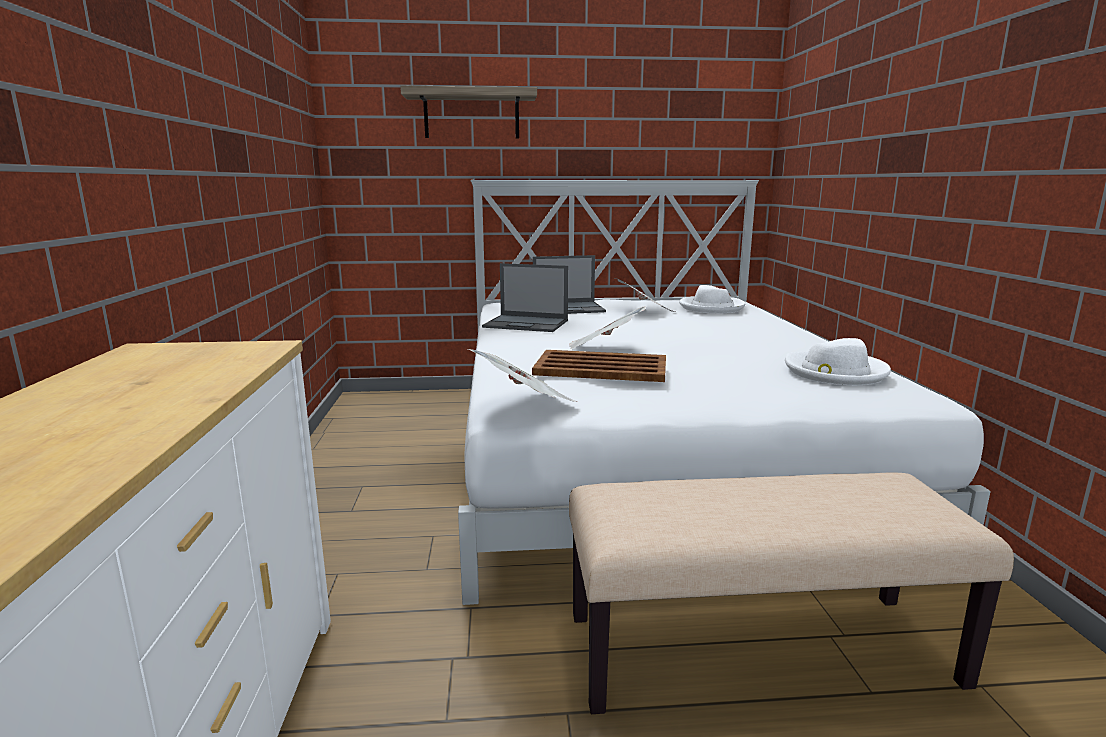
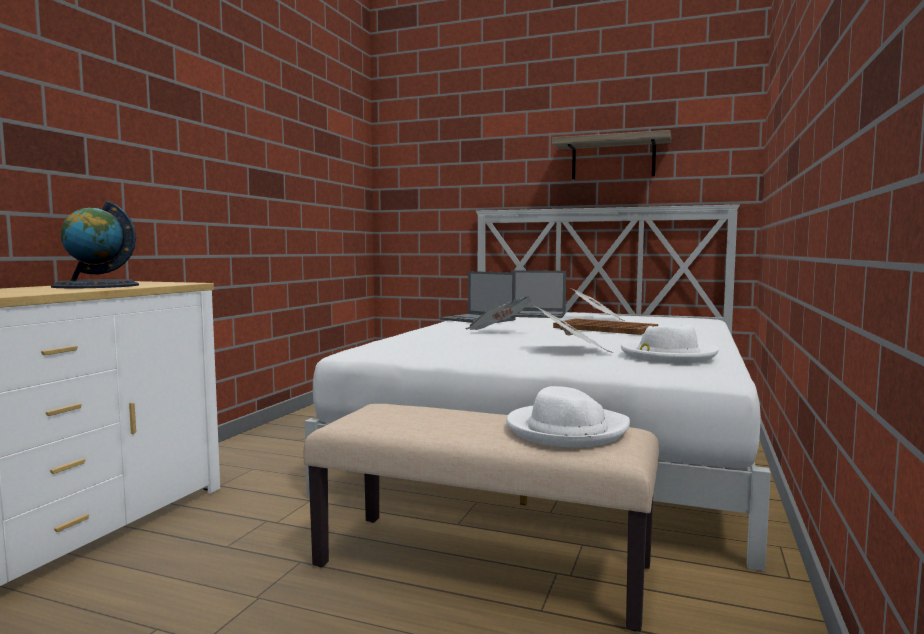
camera: 25 degrees right, 10 degrees down
shelf [400,85,537,139] -> shelf moved to [552,130,671,180]
newspaper [468,349,578,402] -> newspaper moved to [531,305,614,353]
brown tray [532,350,666,382] -> brown tray moved to [553,318,658,335]
white hat [679,285,745,313] -> white hat moved to [506,386,630,447]
none -> globe [51,201,139,288]

